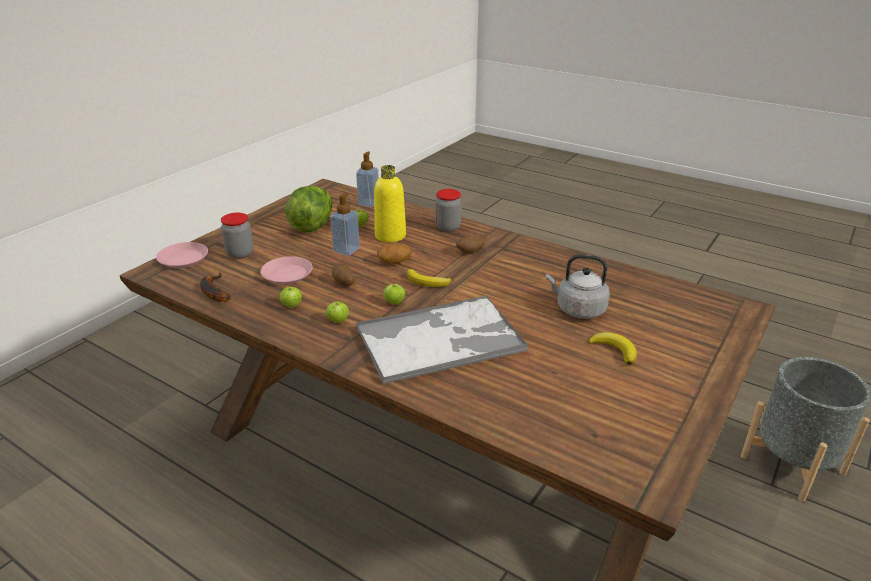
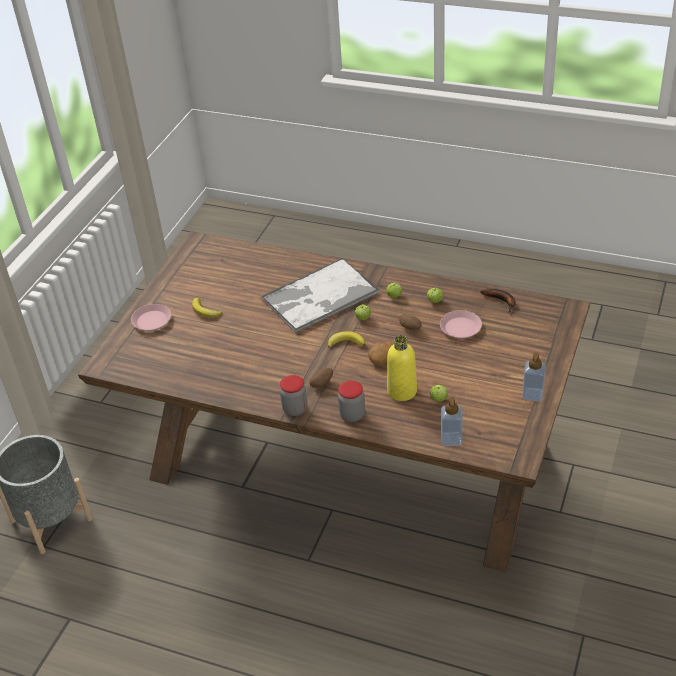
camera: 170 degrees right, 10 degrees up
pink plate [156,242,208,268] -> pink plate moved to [131,304,171,331]
jar [221,213,254,259] -> jar moved to [280,375,307,416]
lettuce [285,186,332,232] -> none
soap dispenser [330,193,360,256] -> soap dispenser moved to [522,352,546,402]
grey kettle [546,254,610,319] -> none

